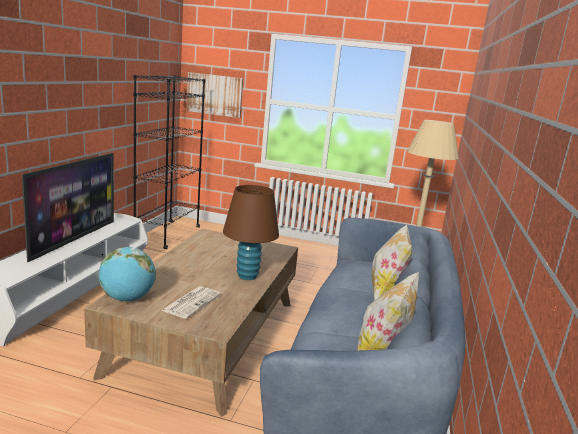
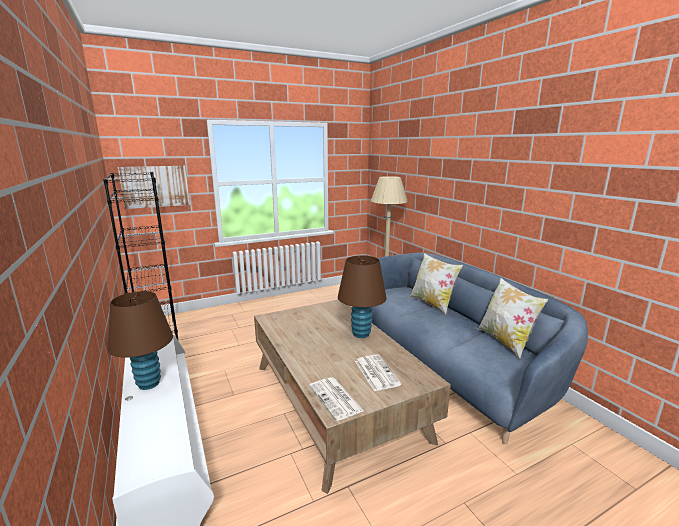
camera: 40 degrees left, 0 degrees up
television [22,153,114,262] -> brown table lamp [108,291,173,390]
globe [98,247,156,301] -> newspaper [309,377,364,421]

